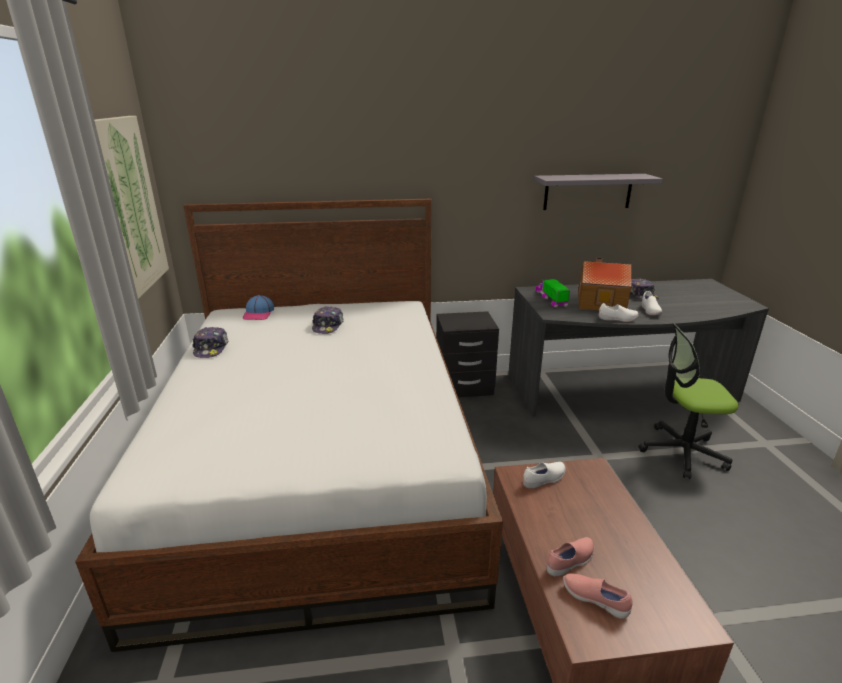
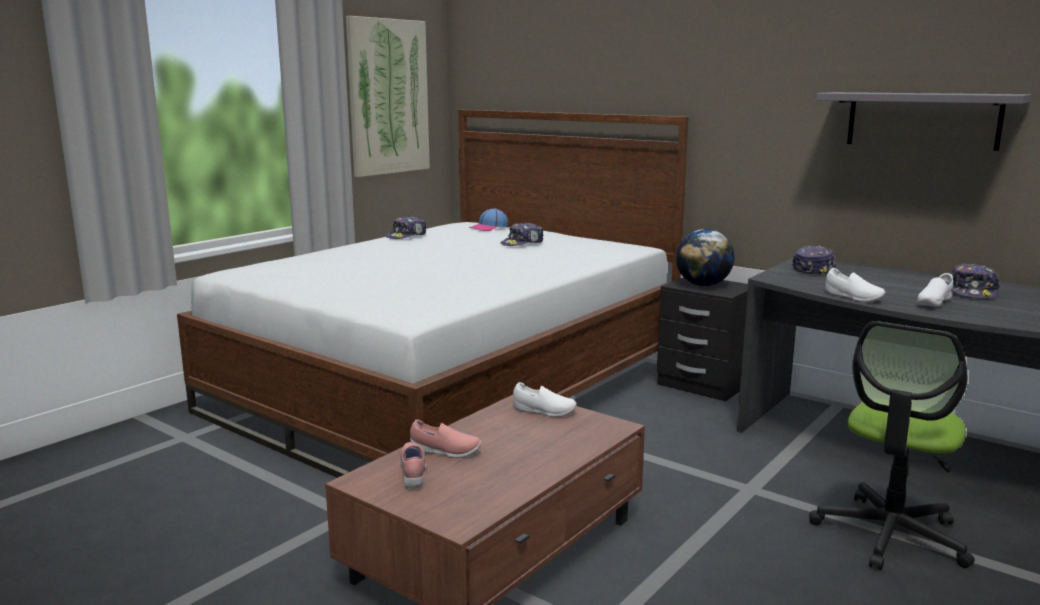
camera: 45 degrees right, 10 degrees down
toy truck [536,279,570,307] -> cap [792,245,837,276]
toy house [578,258,631,310] -> none
office chair [638,323,738,479] -> office chair turned 105 degrees counterclockwise [809,321,975,570]
none -> globe [676,229,734,286]

